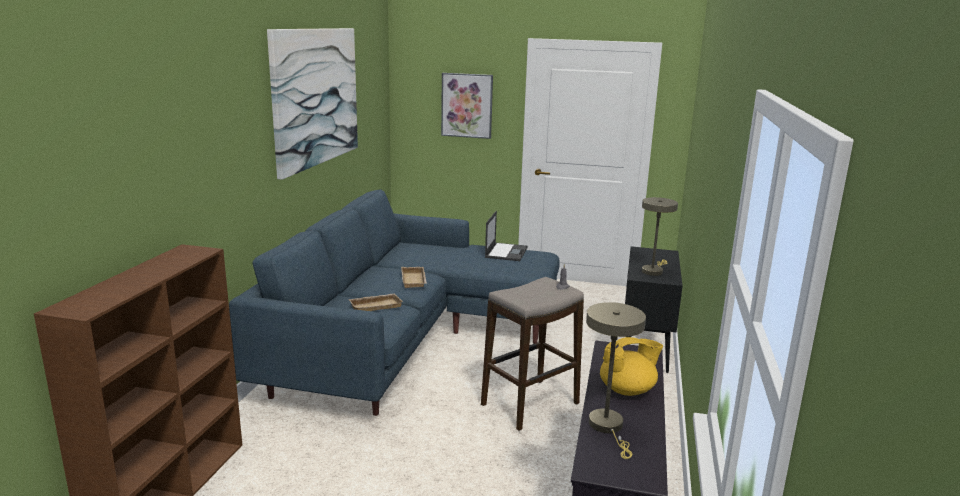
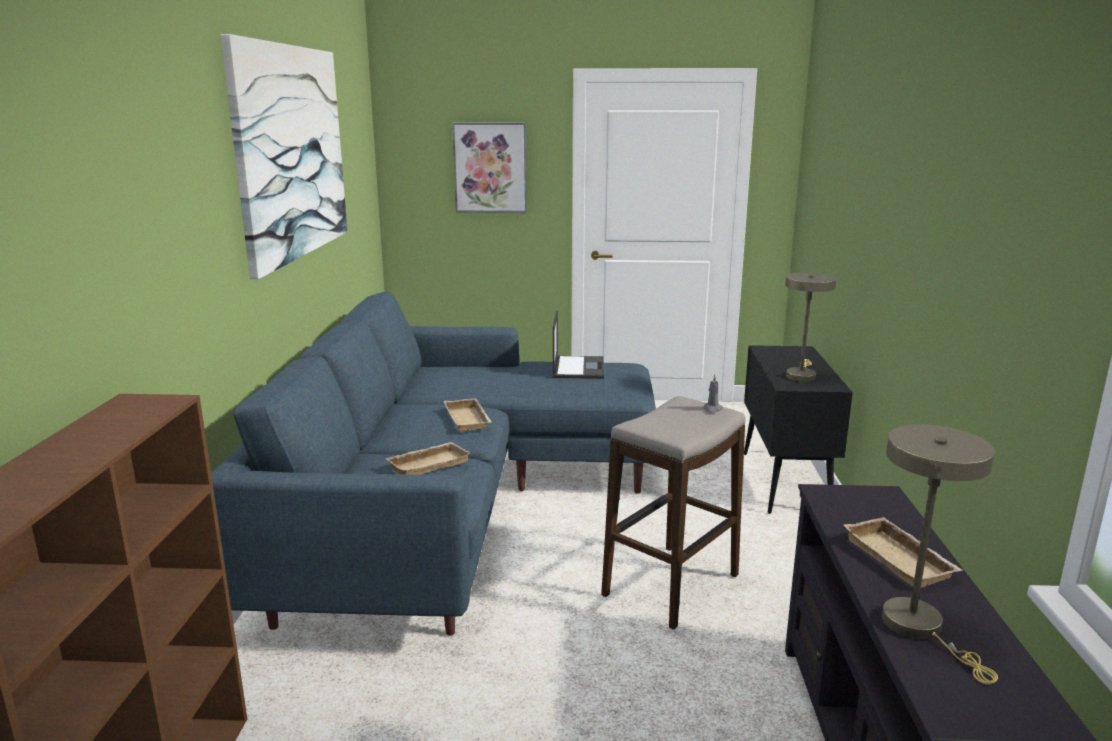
camera: 10 degrees left, 0 degrees up
yellow teapot [600,337,663,396] -> beige tray [844,517,963,588]

